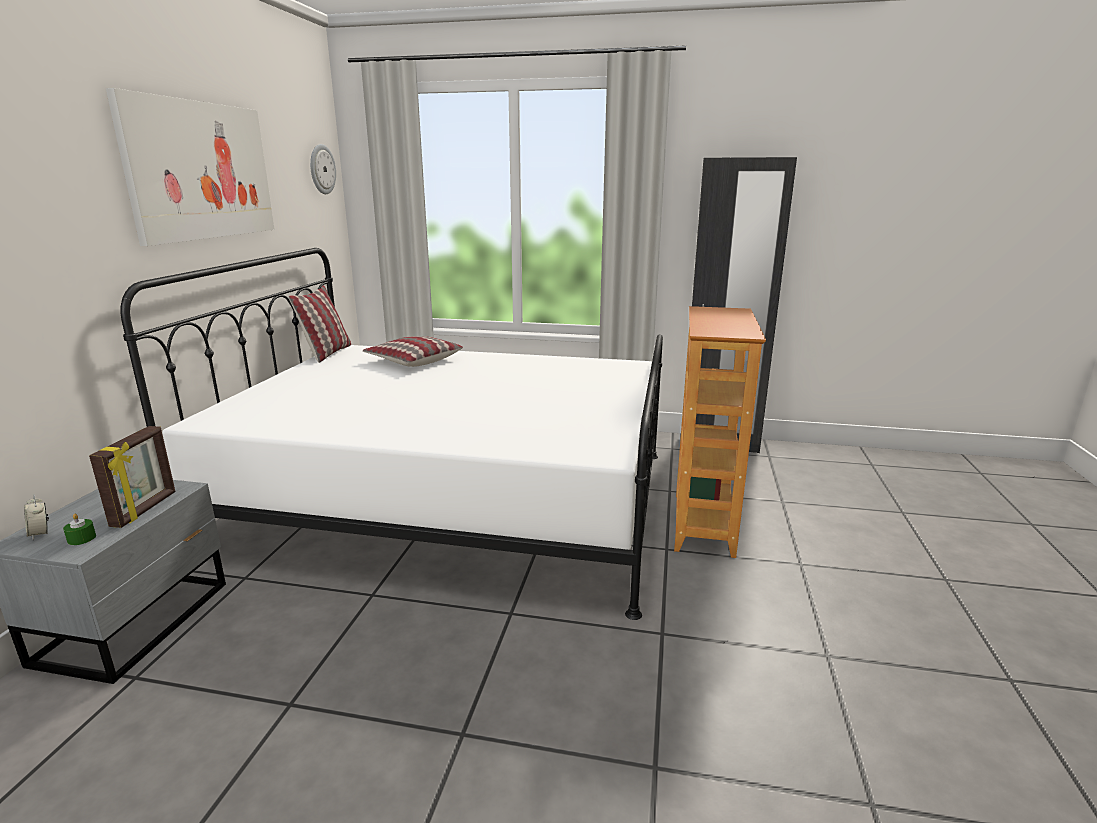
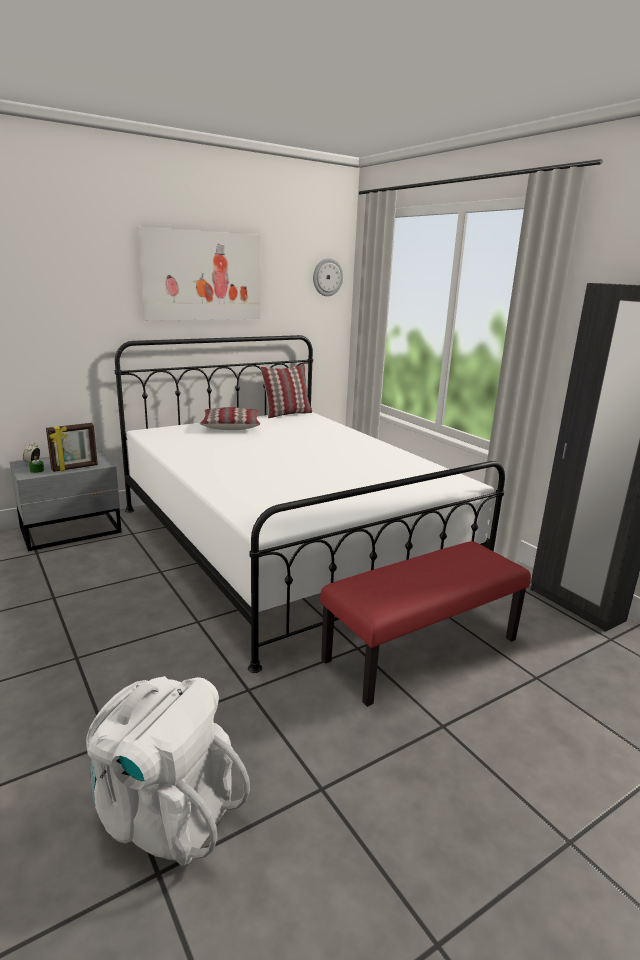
camera: 45 degrees right, 0 degrees up
pillow [363,336,463,367] -> pillow moved to [200,407,260,430]
bookcase [674,306,766,558] -> red bench [320,541,531,707]
none -> white backpack [86,676,250,866]

